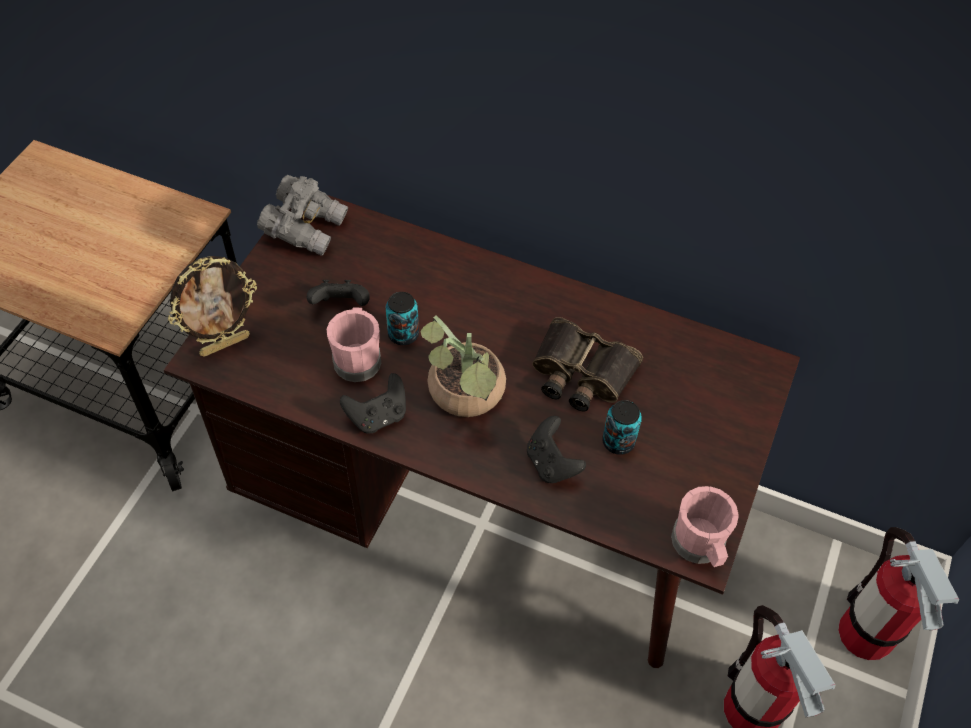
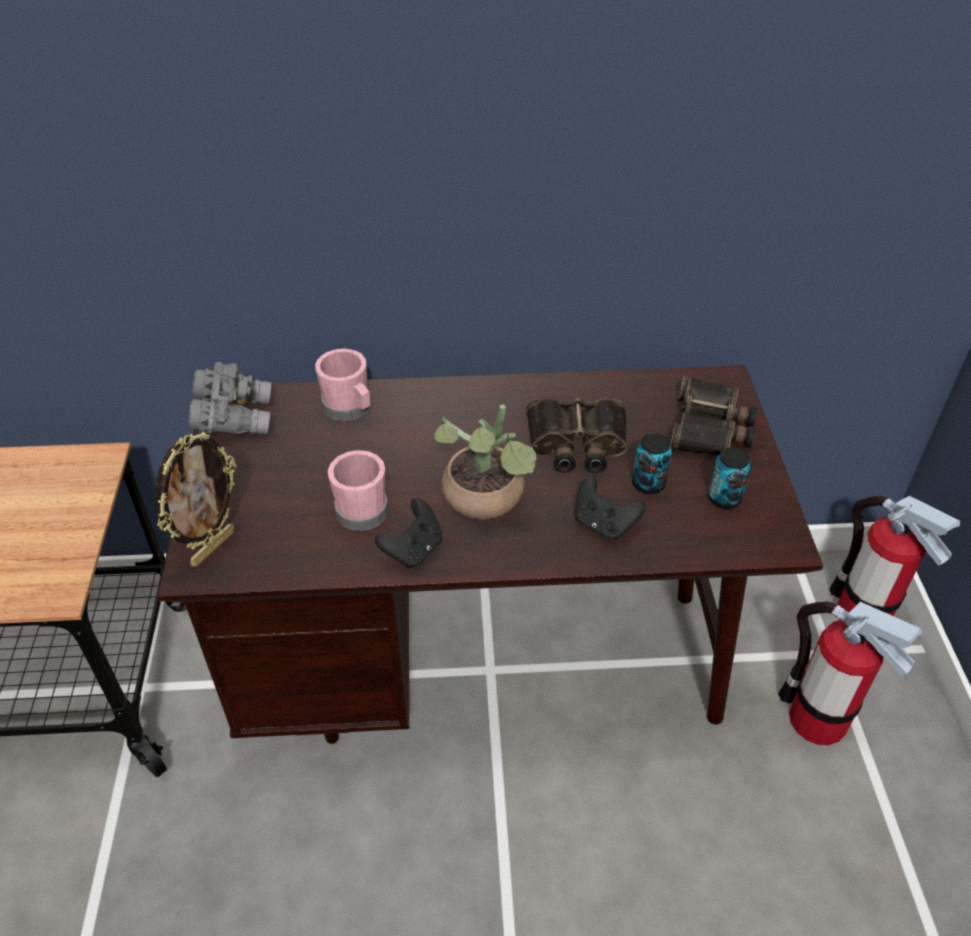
camera: 25 degrees left, 10 degrees down
black game controller [307,280,370,306] -> none
can [386,292,419,345] -> can moved to [708,447,751,509]
pink mug [671,486,739,567] -> pink mug moved to [315,348,370,421]
none -> binoculars [670,376,757,455]

